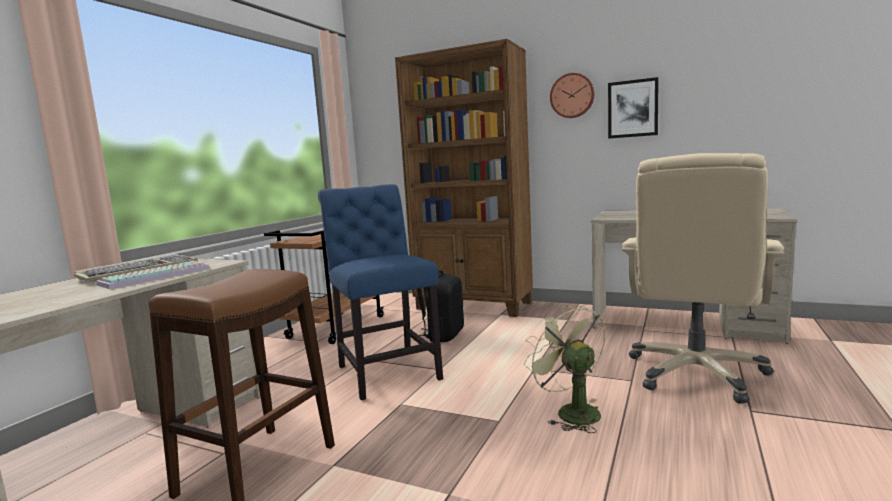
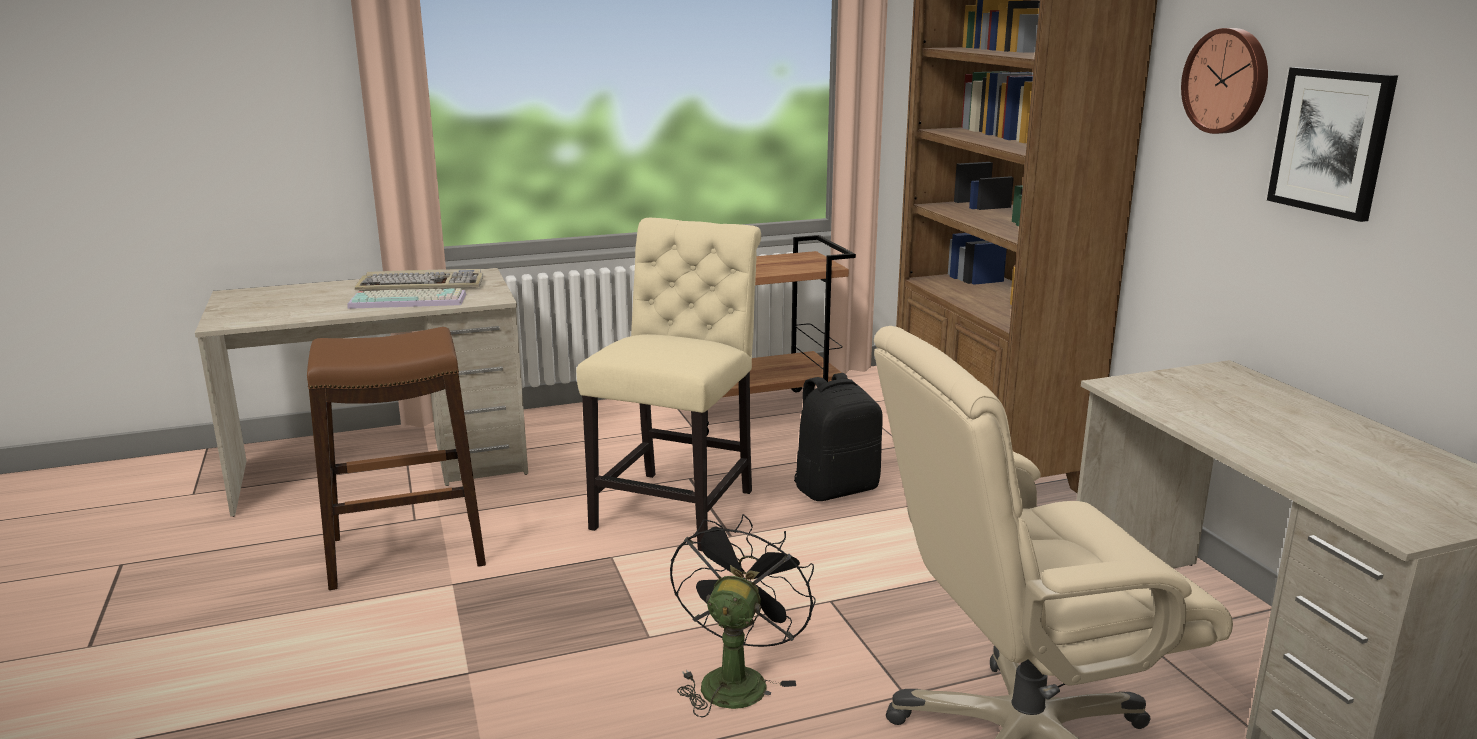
camera: 45 degrees right, 10 degrees up
blue chair [318,184,443,400] -> beige chair [576,218,761,552]
green fan [524,303,605,433] -> black fan [670,514,815,718]

